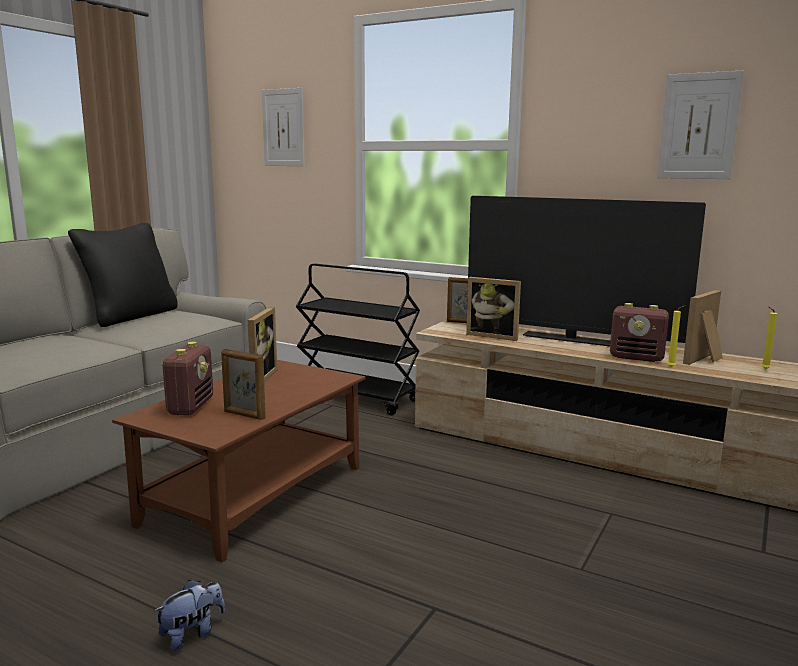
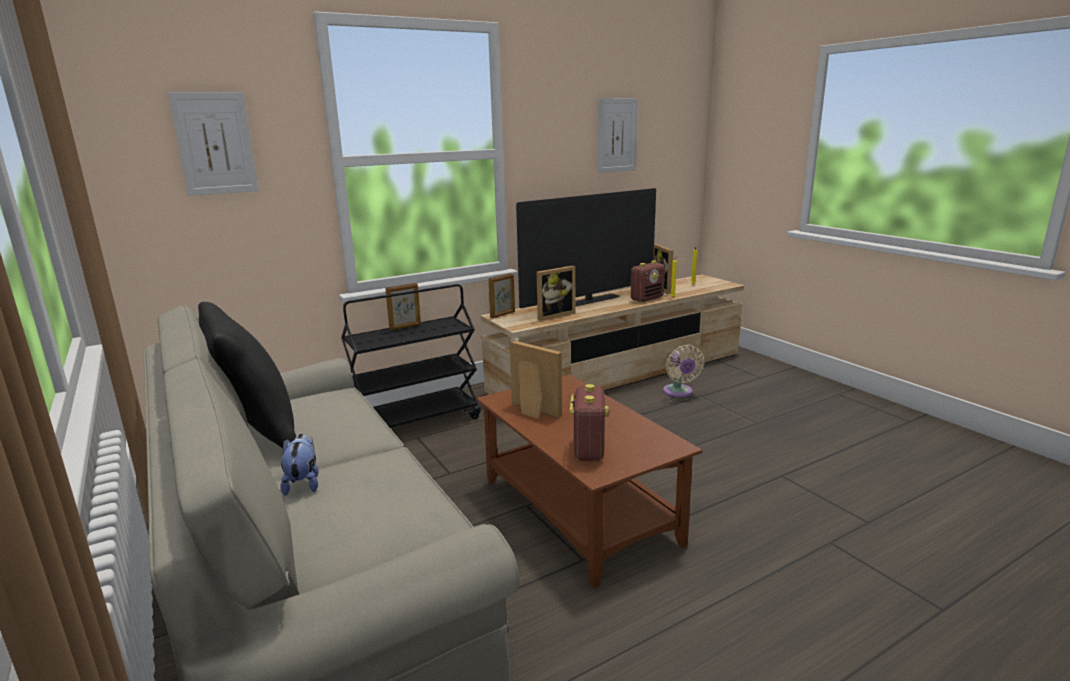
camera: 60 degrees left, 5 degrees up
plush toy [154,580,225,651] -> plush toy moved to [281,434,318,496]
radio [161,342,213,415] -> radio turned 60 degrees clockwise [569,384,610,461]
picture frame [221,349,266,420] -> picture frame moved to [386,283,421,331]
none -> beige fan [663,345,704,397]

